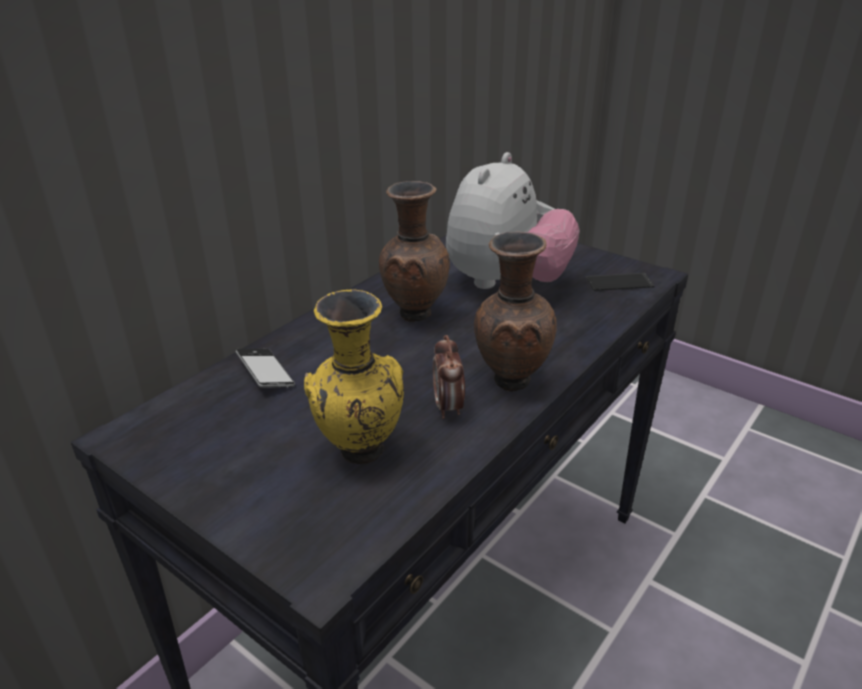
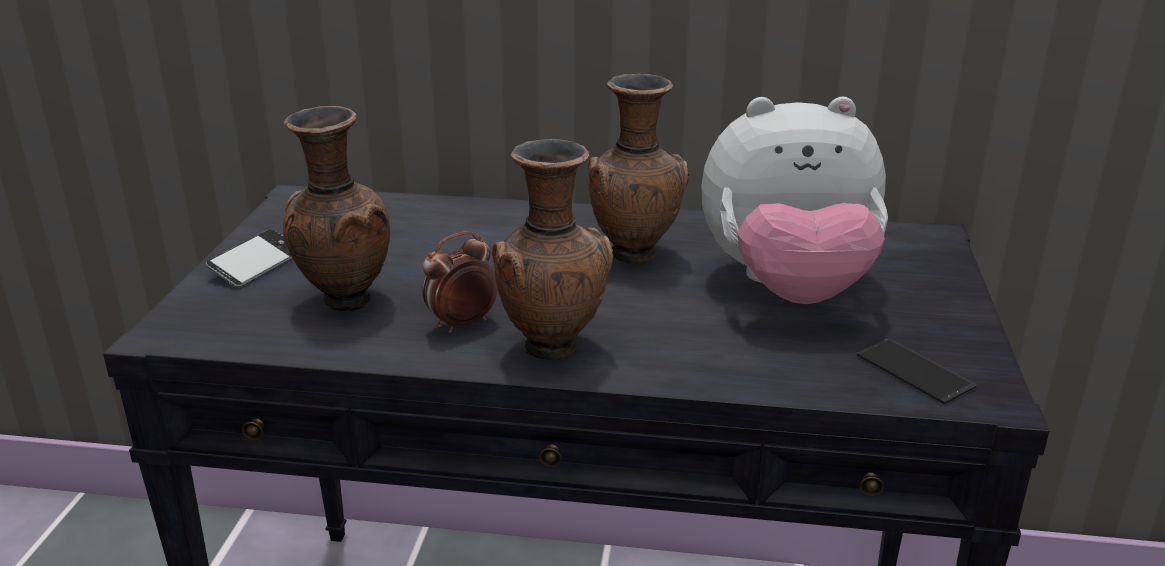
camera: 60 degrees right, 5 degrees down
phone [236,349,295,388] -> phone moved to [206,229,293,288]
yellow vase [304,289,404,464] -> brown vase [283,106,390,311]

